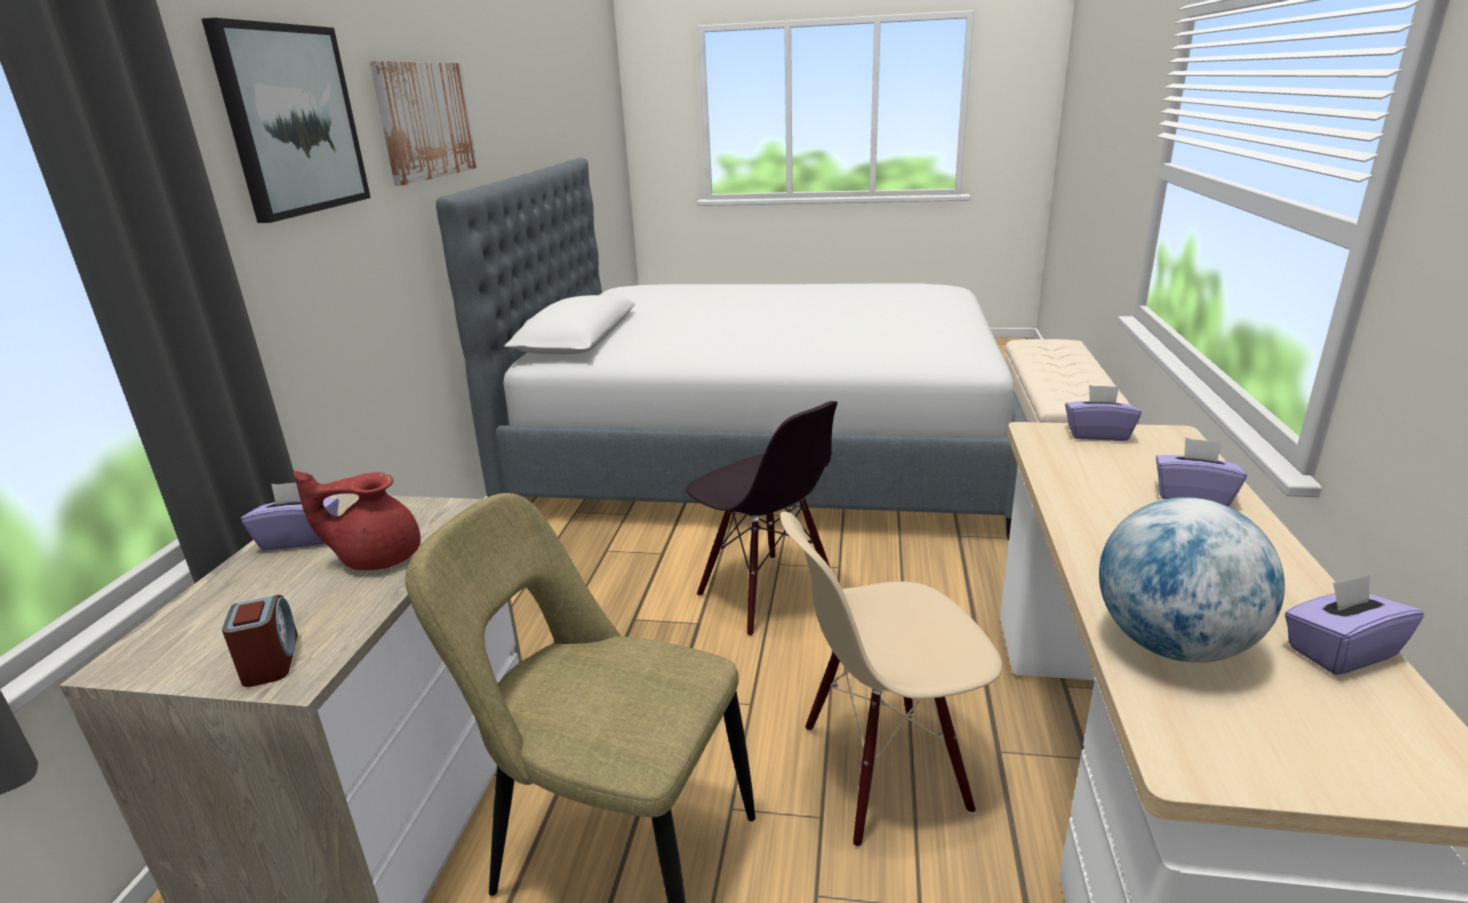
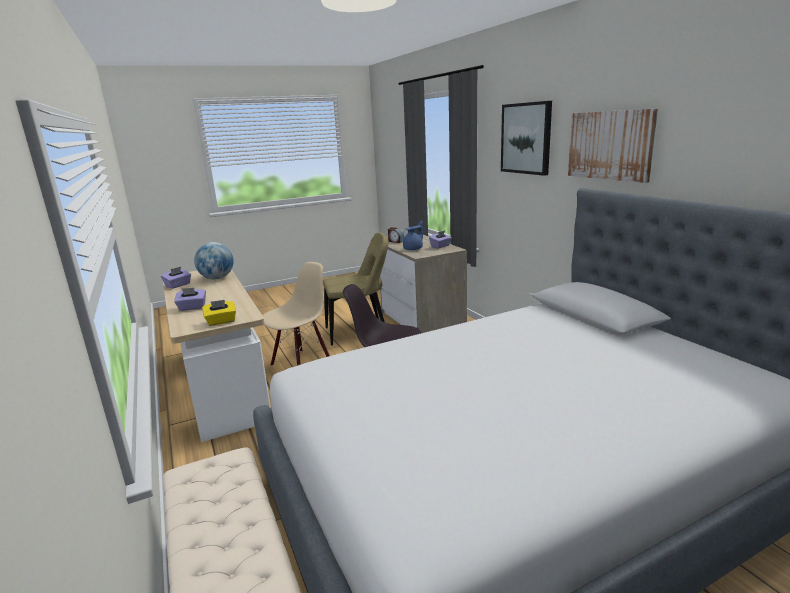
camera: 145 degrees right, 5 degrees down
red teapot [293,471,421,570] -> blue teapot [403,220,423,250]
purple tissue box [1065,385,1141,441] -> yellow tissue box [202,300,236,326]

